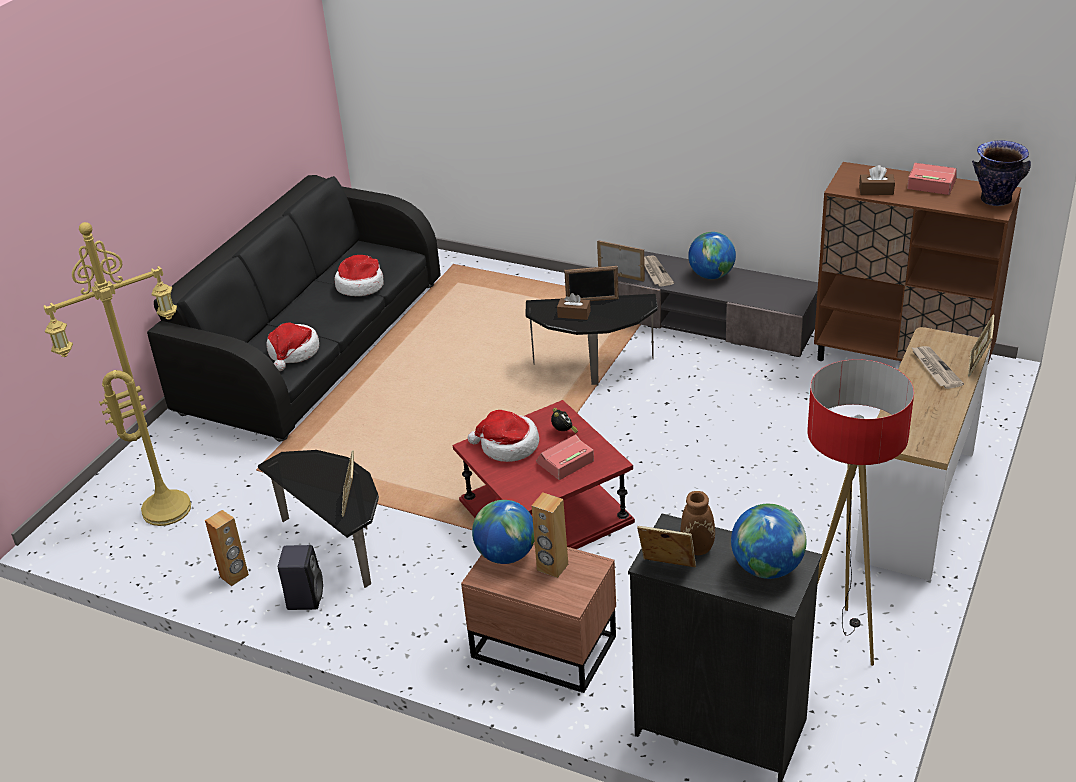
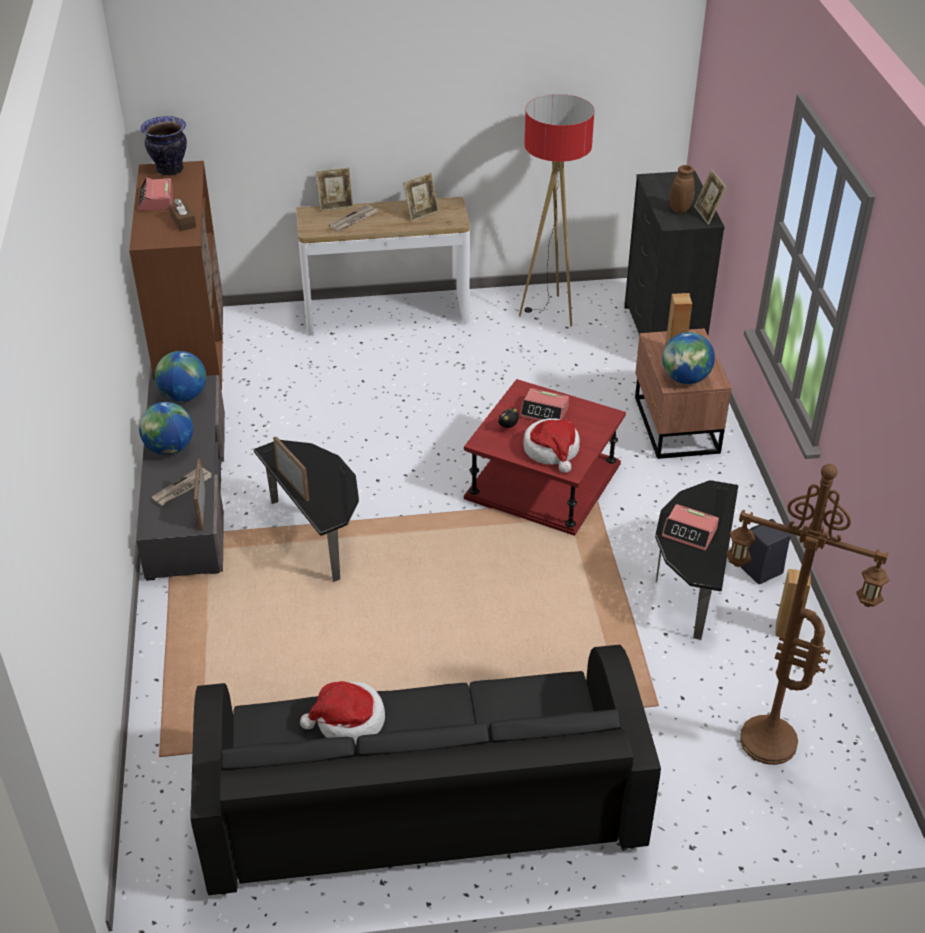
camera: 125 degrees left, 5 degrees up
yellow floor lamp [43,222,191,526] -> brown floor lamp [726,464,889,765]
hat [266,323,319,371] -> none
picture frame [341,450,354,517] -> picture frame moved to [403,173,439,222]
brown tissue box [557,293,590,320] -> none
globe [731,504,807,579] -> globe moved to [155,351,206,402]
none -> alarm clock [662,504,719,551]

